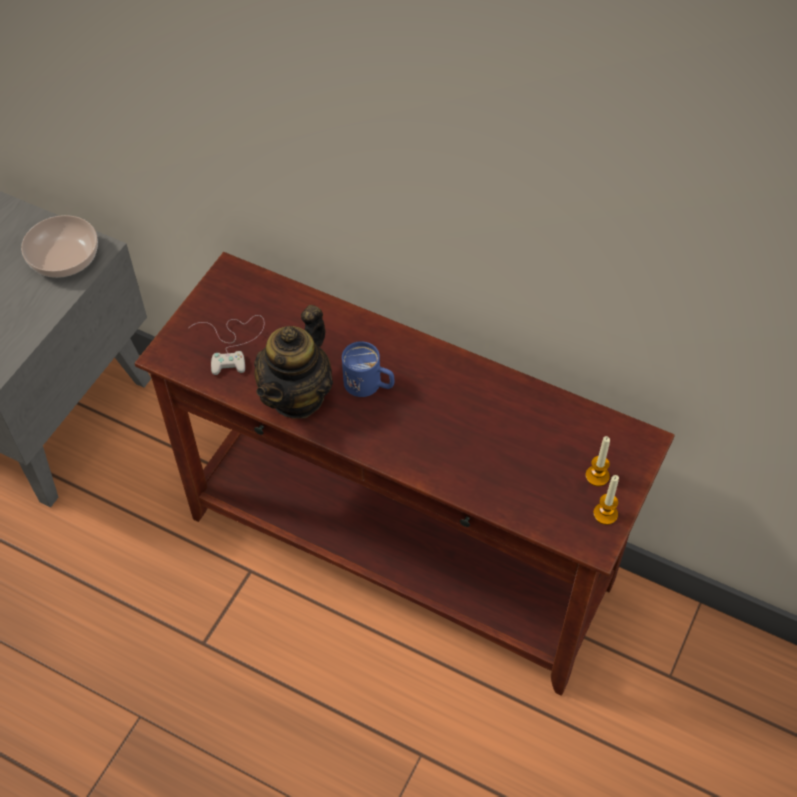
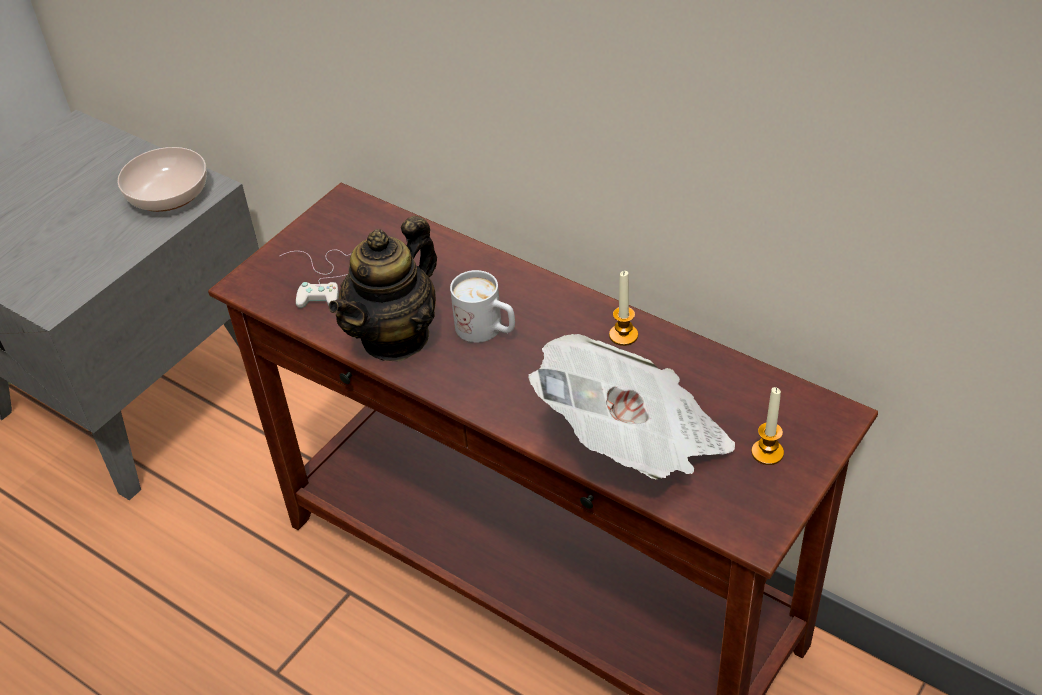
camera: 10 degrees right, 10 degrees down
blue mug [342,341,394,397] -> white mug [450,270,515,343]
candle [593,475,619,525] -> candle moved to [609,271,638,346]
none -> newspaper [528,334,735,480]

